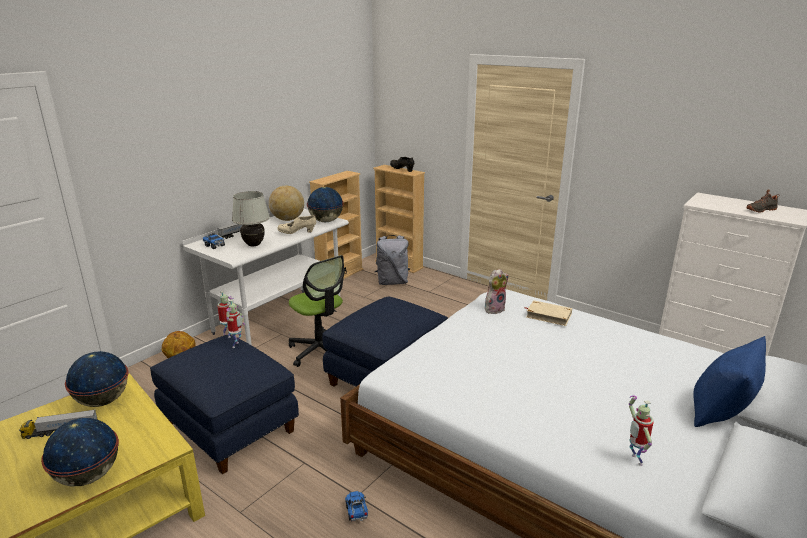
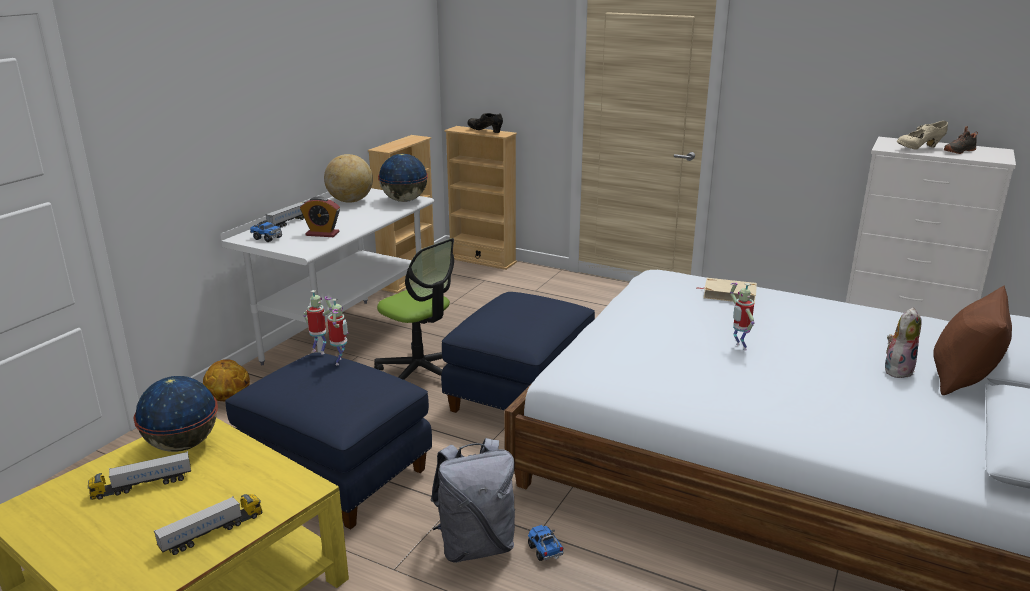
camera: 10 degrees left, 0 degrees up
globe [41,418,119,487] -> toy truck [154,494,262,555]
white table lamp [232,191,270,246] -> alarm clock [300,196,340,237]
beige shoe [277,215,316,234] -> beige shoe moved to [897,121,948,150]
grey backpack [375,235,410,285] -> grey backpack moved to [431,438,515,563]
plush toy [485,269,509,314] -> plush toy moved to [885,307,922,379]
toy robot [629,396,654,466] -> toy robot moved to [730,283,755,351]
blue pillow [693,336,766,427] -> brown pillow [933,285,1012,395]

